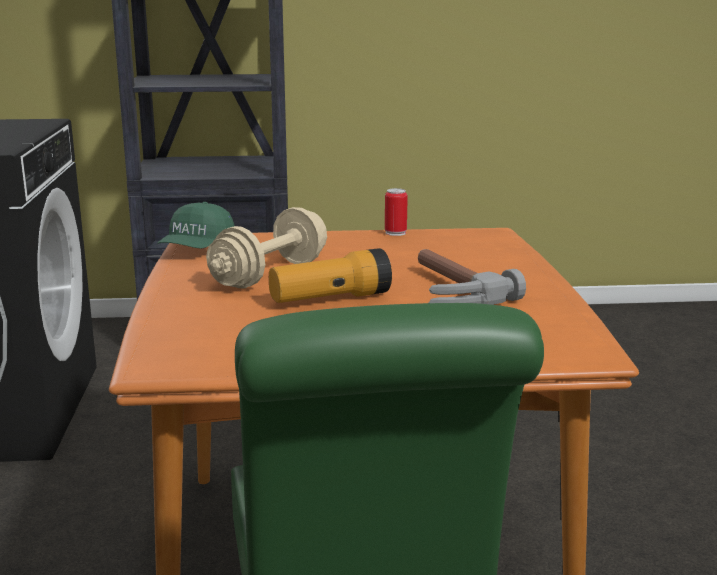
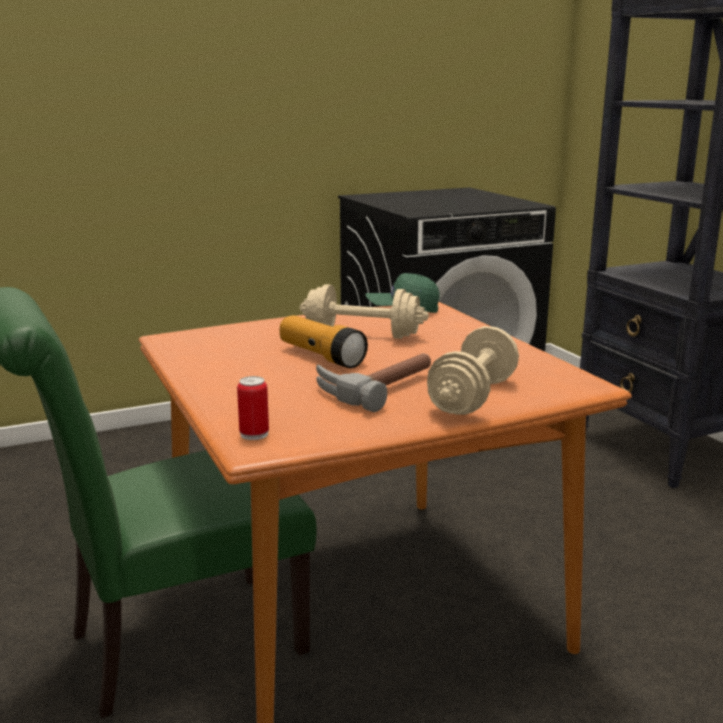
camera: 70 degrees right, 0 degrees up
can [385,188,408,236] -> can moved to [237,376,269,440]
none -> beige dumbbell [427,326,519,415]

